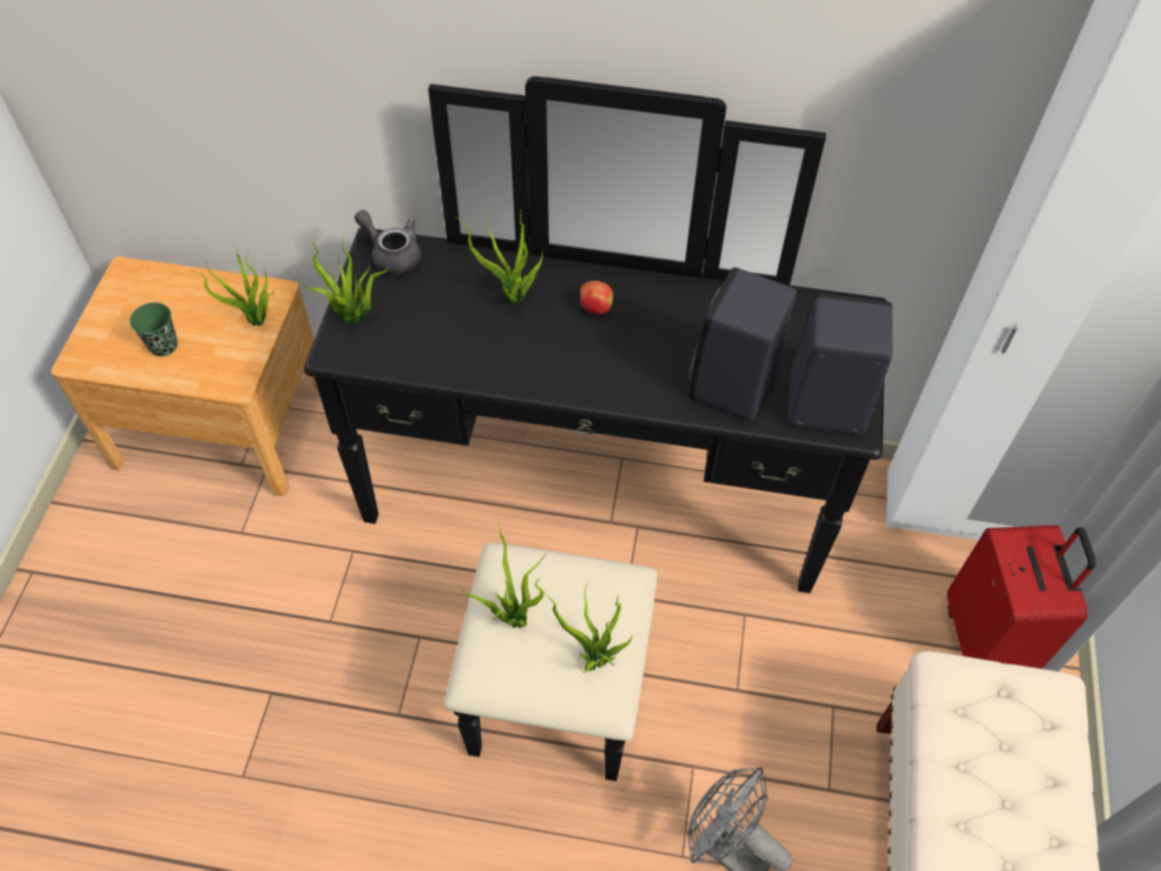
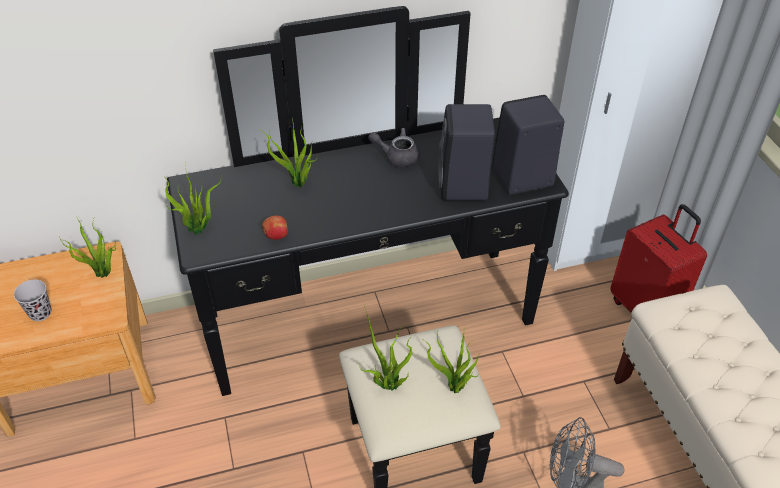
camera: 25 degrees left, 10 degrees down
green cup [130,302,178,357] -> black cup [14,280,51,321]
grey teapot [355,210,421,275] -> grey teapot moved to [368,128,420,167]
apple [580,281,613,315] -> apple moved to [262,216,288,240]

